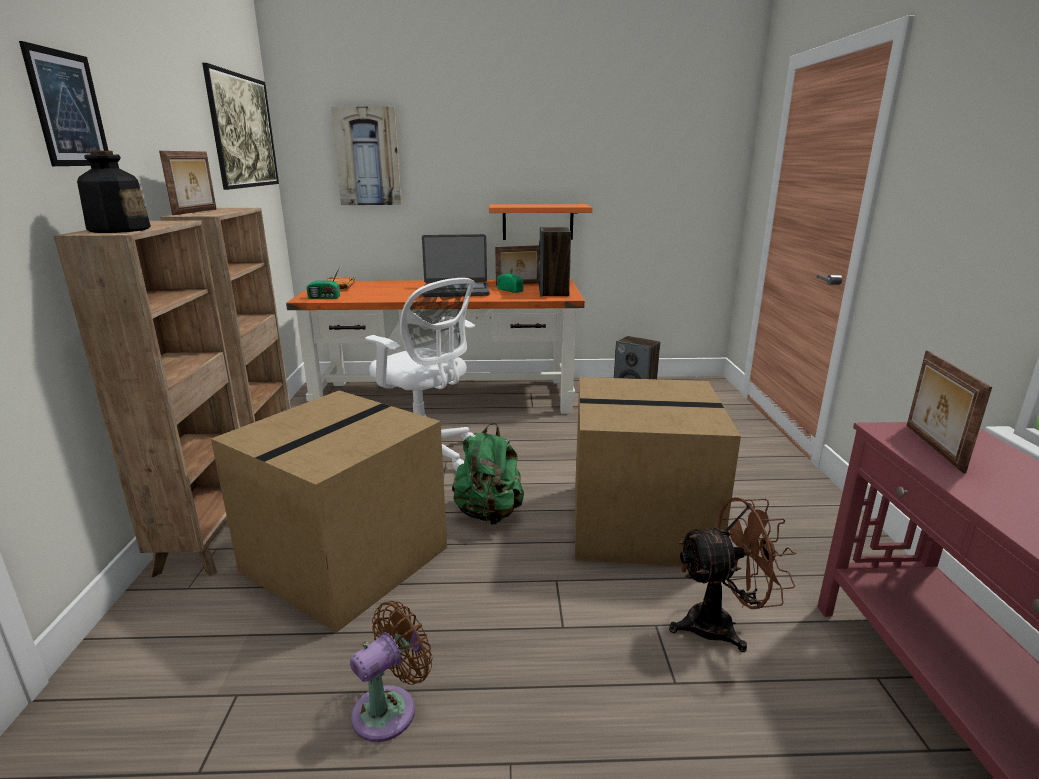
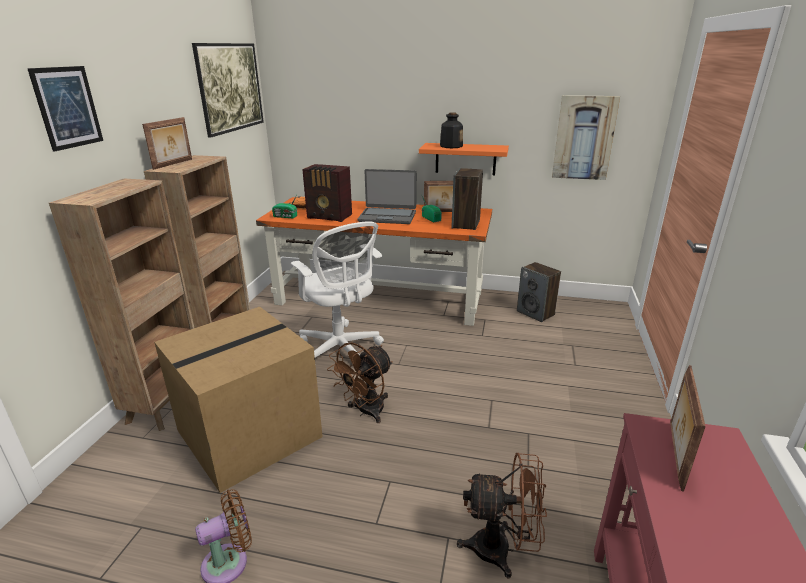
camera: 15 degrees right, 5 degrees up
bottle [77,151,151,233] -> bottle moved to [440,112,463,148]
picture [331,106,402,205] -> picture moved to [552,95,620,180]
green backpack [452,423,524,525] -> brown fan [327,342,393,423]
cardboard box [575,377,741,566] -> none
none -> radio [302,164,352,222]

